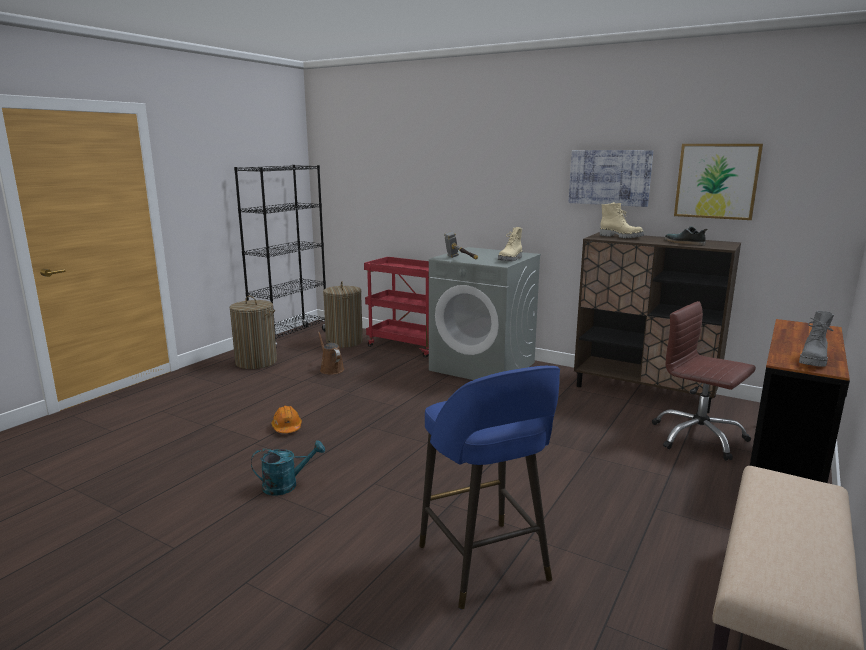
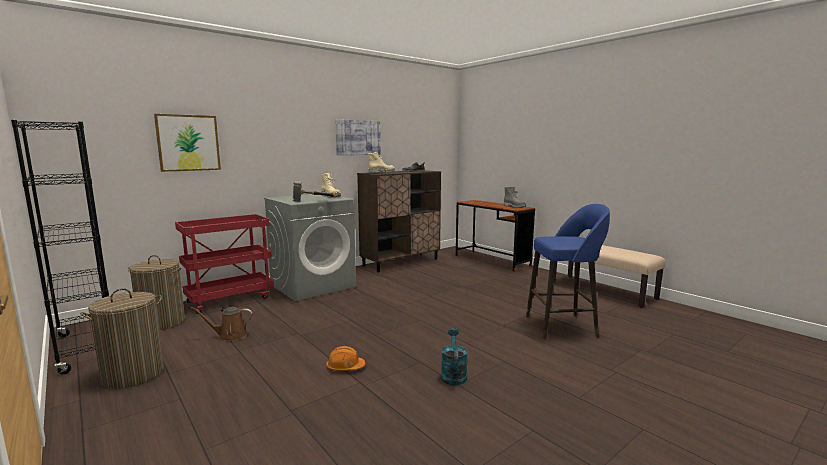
camera: 70 degrees left, 5 degrees down
brown office chair [652,301,756,460] -> none
picture [674,144,763,220] -> picture moved to [154,114,221,172]

